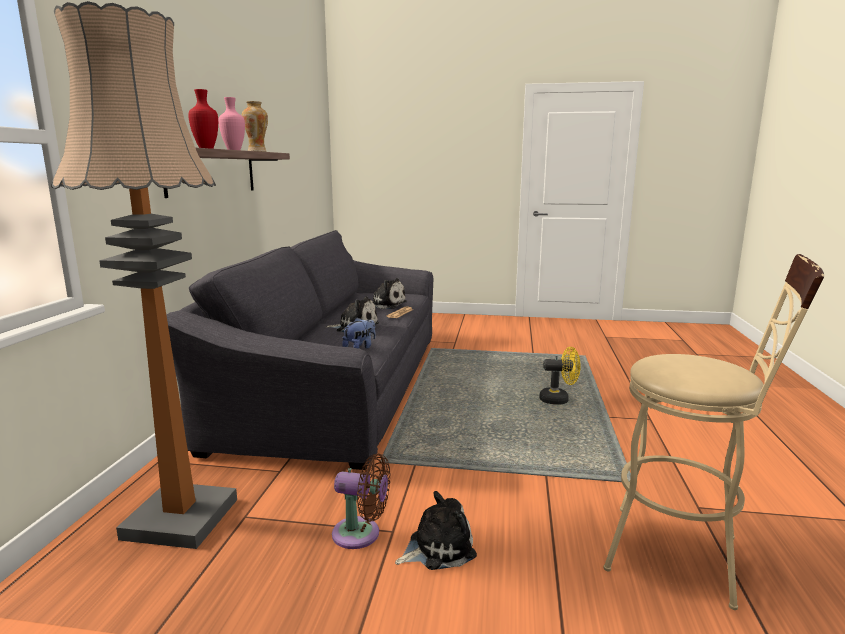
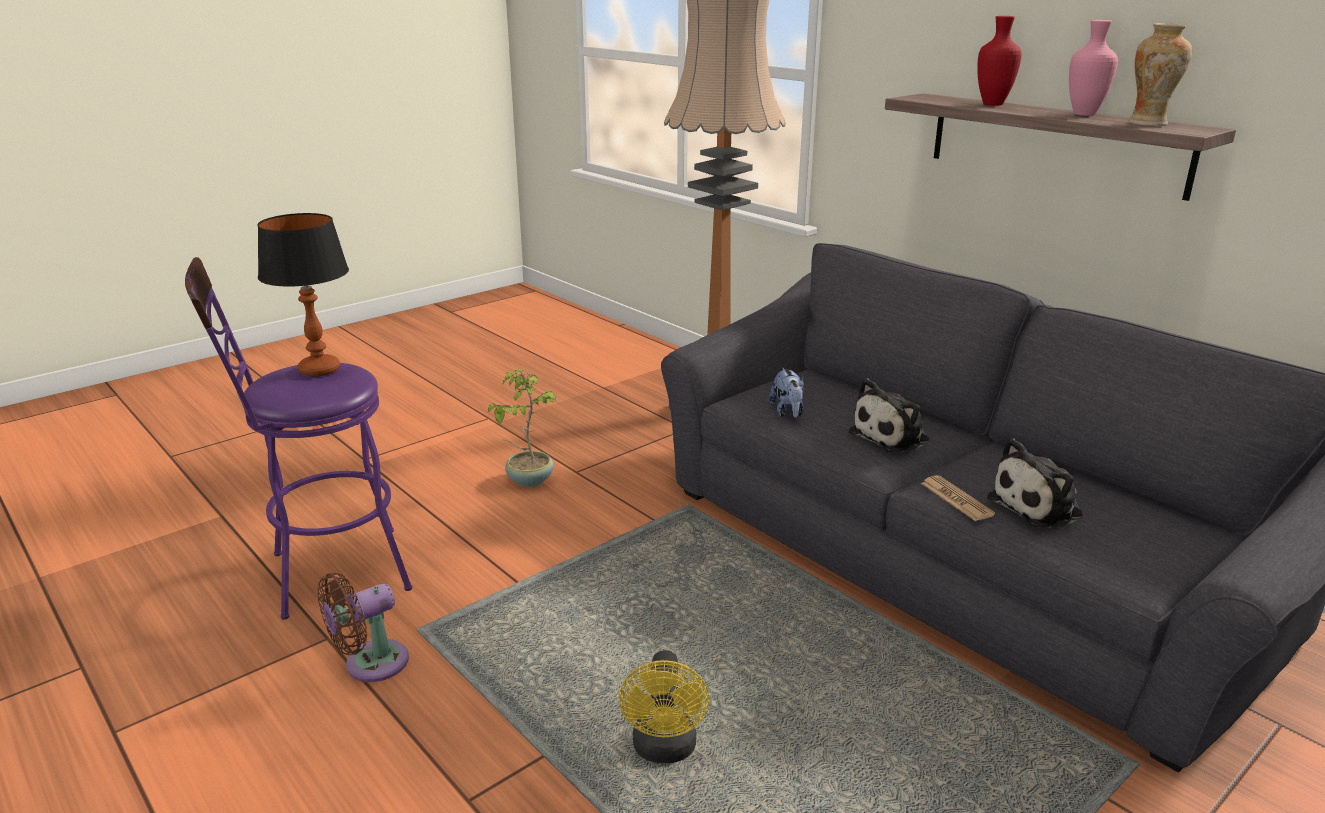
camera: 130 degrees right, 10 degrees up
brown fan [332,453,391,549] -> brown fan moved to [317,573,409,682]
plush toy [395,491,477,570] -> potted plant [488,369,556,487]
yellow fan [539,347,581,405] -> yellow fan turned 45 degrees counterclockwise [619,650,709,763]
beige stool [603,254,824,610] -> purple stool [185,257,412,620]
none -> table lamp [257,213,349,376]

